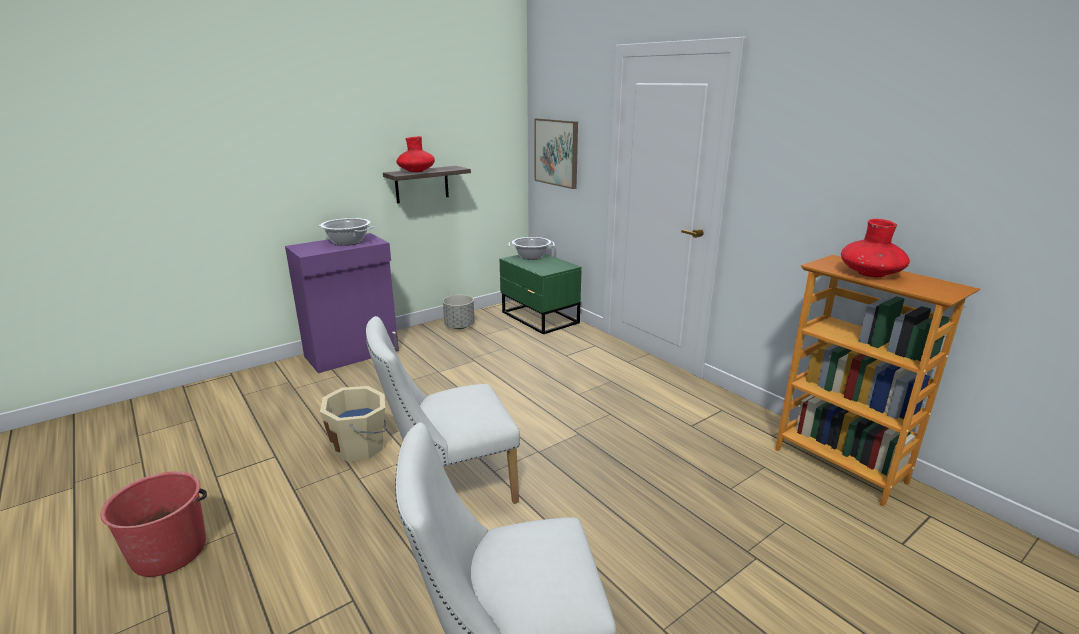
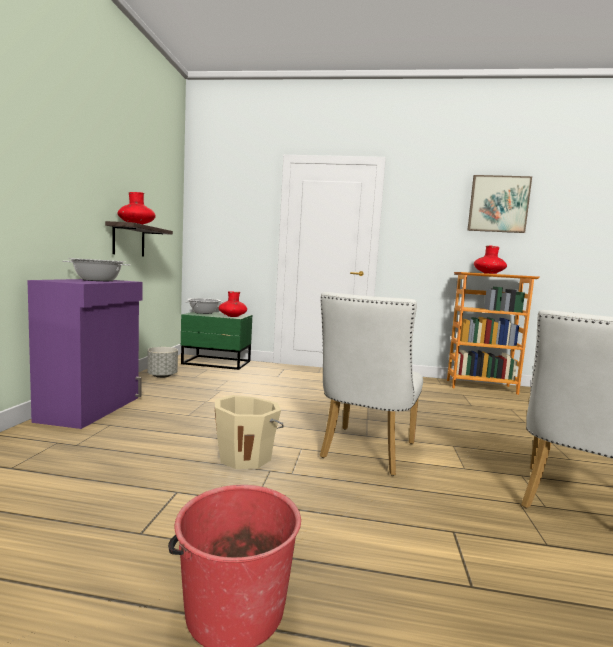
camera: 45 degrees left, 15 degrees down
picture [534,118,578,189] -> picture moved to [467,175,532,233]
none -> red vase [219,291,247,317]

